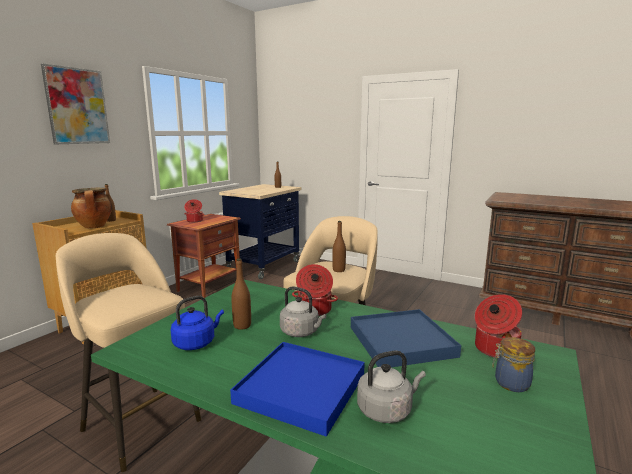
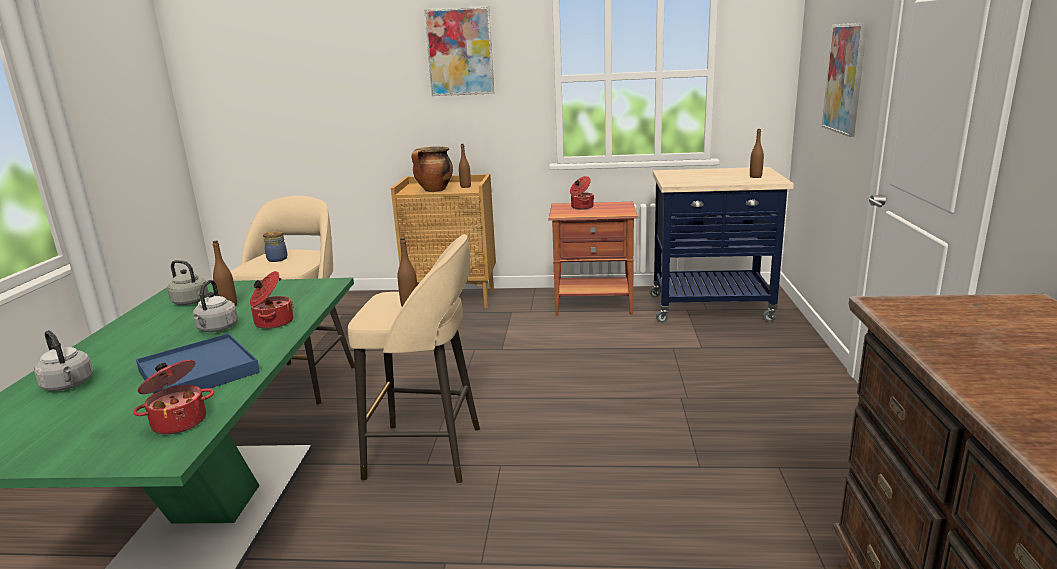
camera: 65 degrees right, 5 degrees up
blue kettle [171,296,224,350] -> grey kettle [167,260,209,305]
blue tray [230,342,365,437] -> none
jar [492,337,535,392] -> jar moved to [263,231,287,262]
none -> picture [822,22,868,137]

